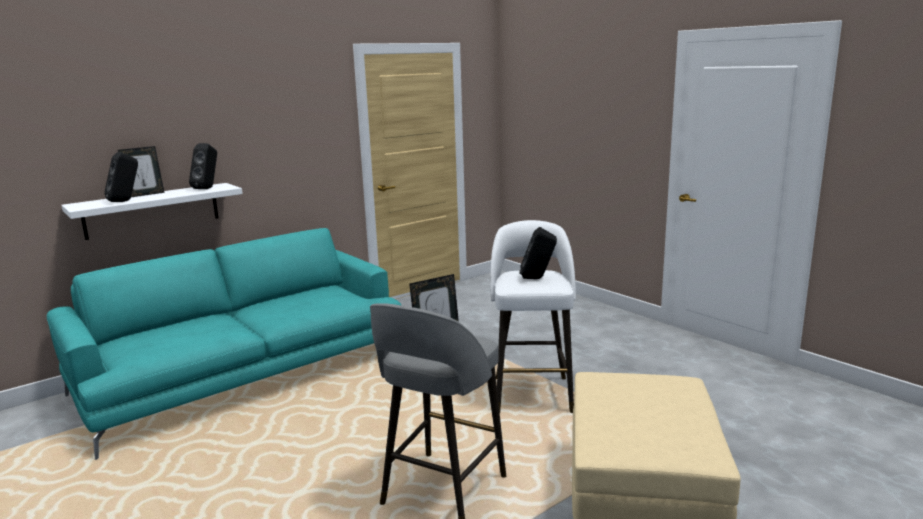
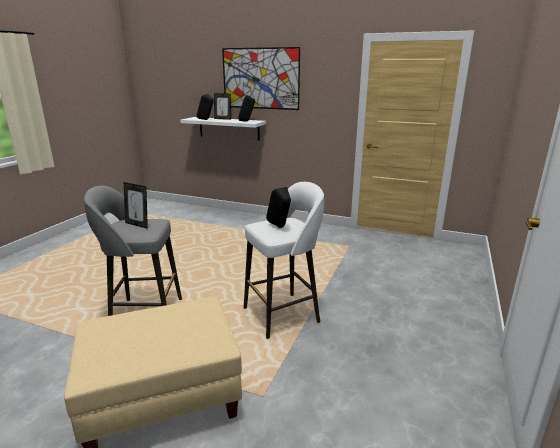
camera: 60 degrees right, 5 degrees up
turquoise sofa [47,228,402,460] -> none
none -> picture [222,47,300,110]

